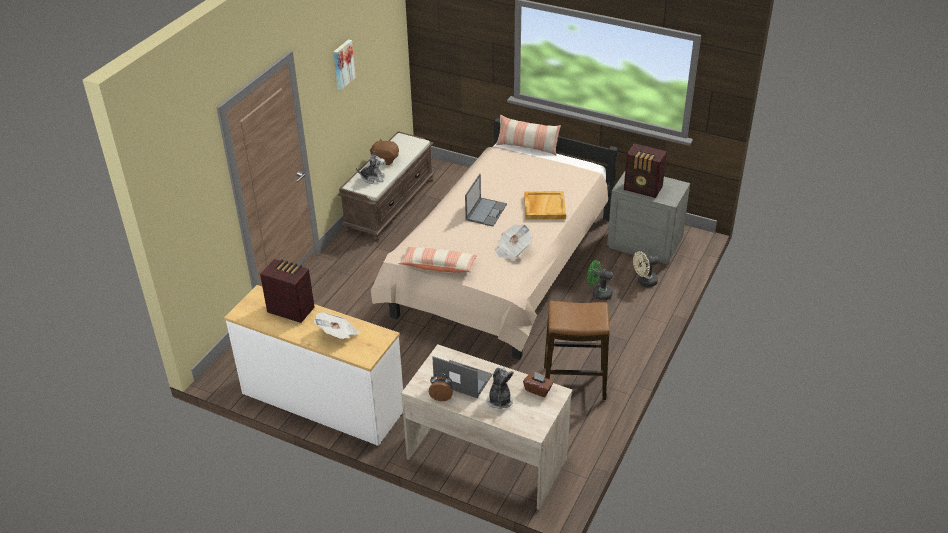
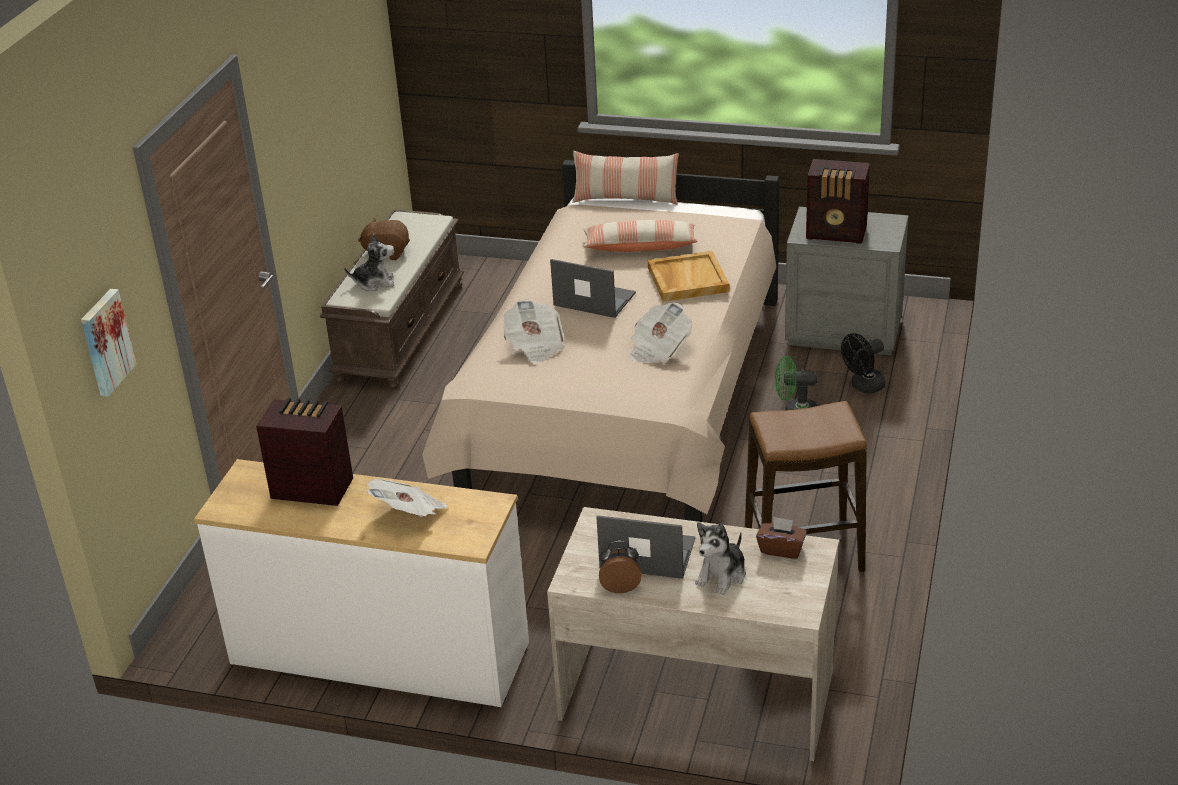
camera: 10 degrees left, 5 degrees down
picture [333,39,356,90] -> picture moved to [81,289,137,397]
pillow [398,247,477,273] -> pillow moved to [584,220,698,252]
laptop [465,174,507,226] -> laptop turned 75 degrees counterclockwise [550,259,636,318]
plush toy [487,366,514,409] -> plush toy turned 135 degrees counterclockwise [695,522,746,595]
beige fan [633,251,659,287] -> black fan [841,333,886,393]
none -> newspaper [503,299,565,364]

